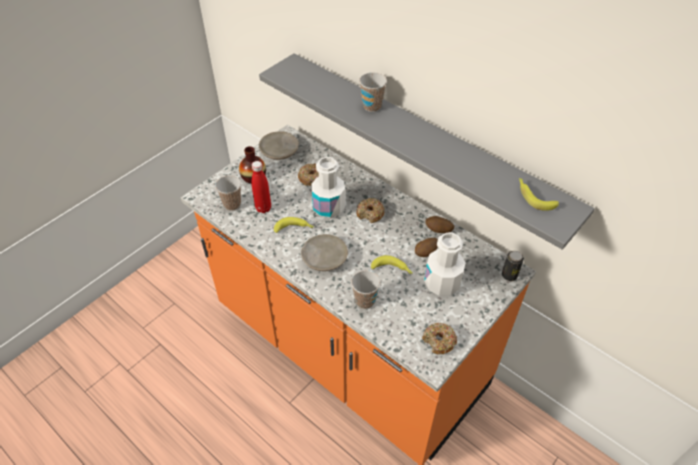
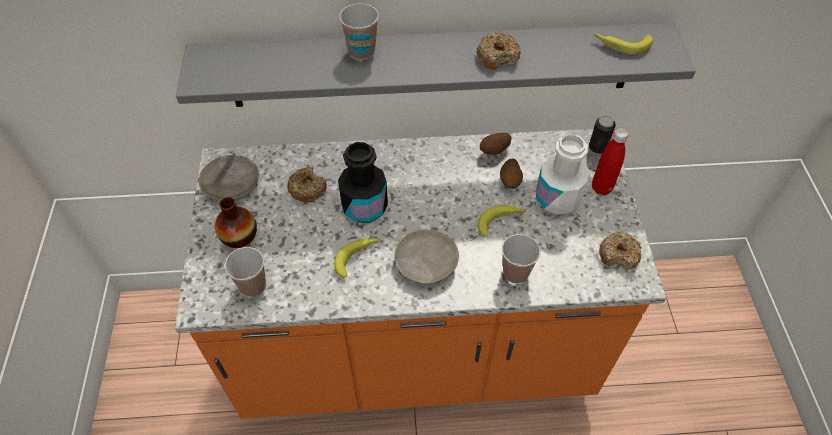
camera: 45 degrees left, 5 degrees up
red bottle [252,161,271,213] -> red bottle moved to [592,128,629,195]
white bottle [311,157,345,218] -> black bottle [338,142,388,223]
donut [356,198,385,223] -> donut moved to [476,32,521,70]

